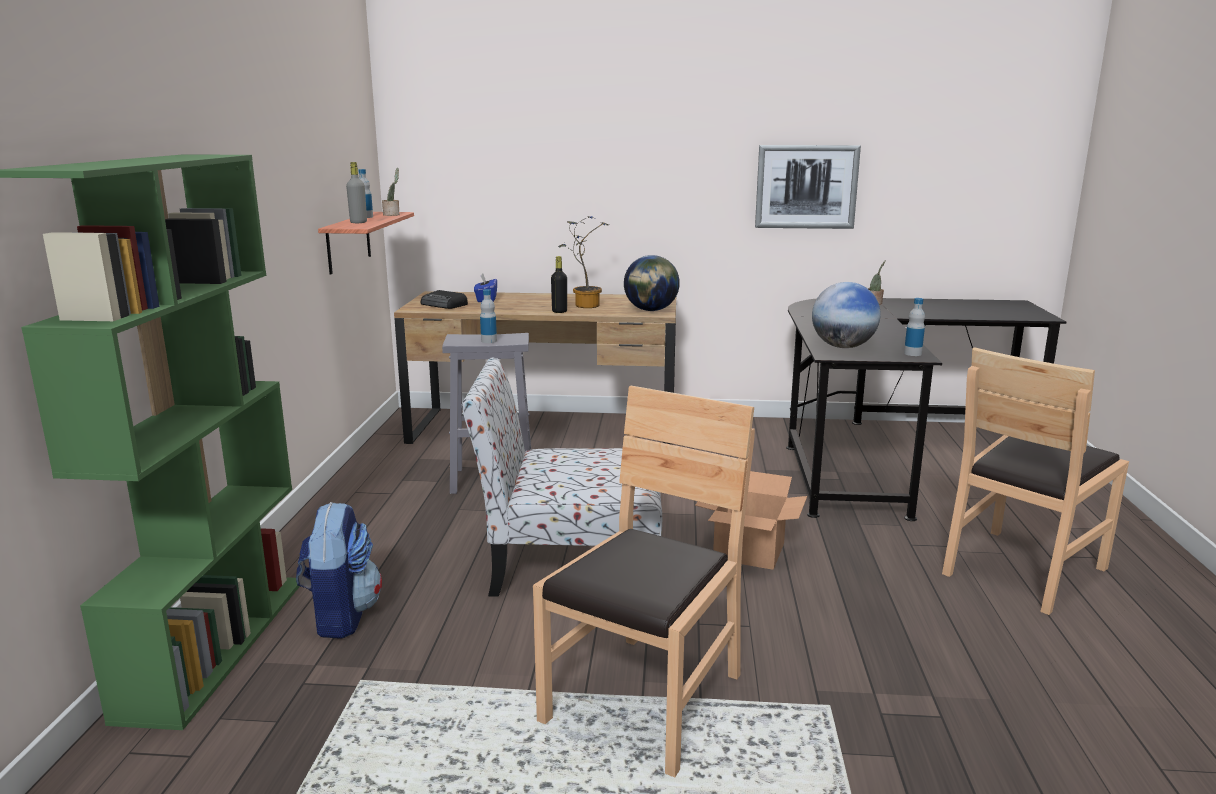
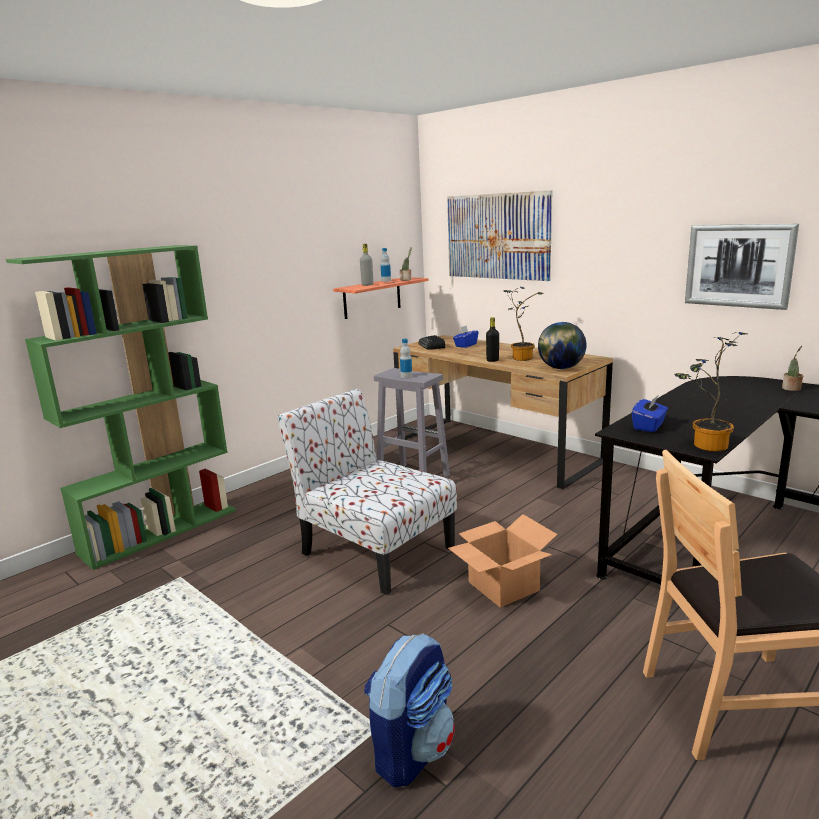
camera: 40 degrees right, 0 degrees up
backpack [296,502,382,639] -> backpack moved to [364,633,455,787]
brown chair [533,385,755,778] -> none
globe [812,282,881,348] -> blue tissue box [632,395,668,432]
bottle [904,298,925,356] -> potted plant [674,332,747,451]
none -> picture [447,190,552,281]

